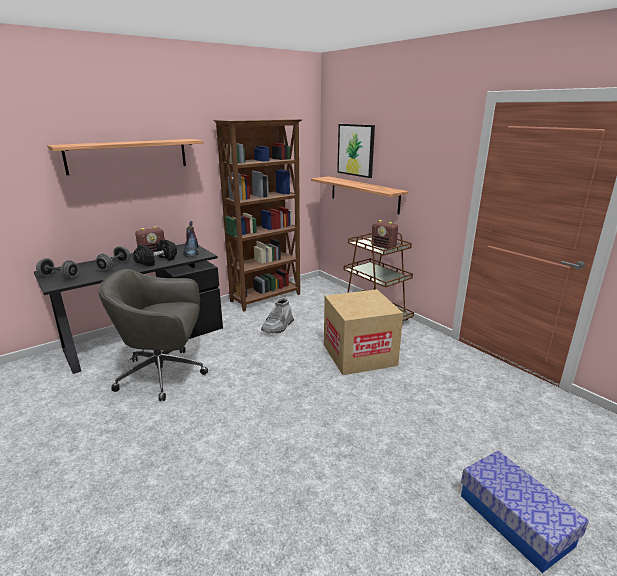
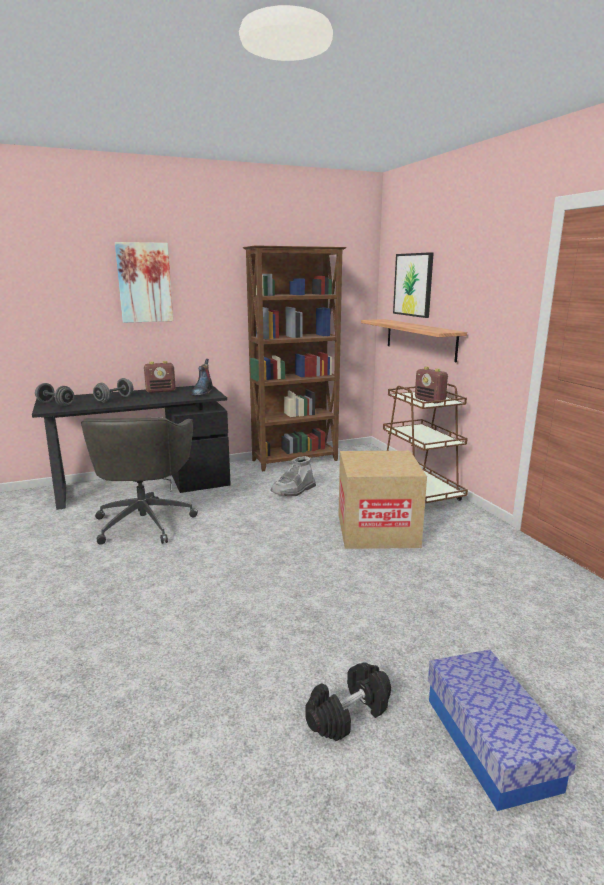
camera: 15 degrees right, 5 degrees down
shelf [47,139,203,175] -> picture [115,242,173,323]
grey office chair [98,269,208,401] -> grey office chair turned 105 degrees counterclockwise [81,417,198,545]
black dumbbell [133,239,177,267] -> black dumbbell moved to [305,662,391,742]

